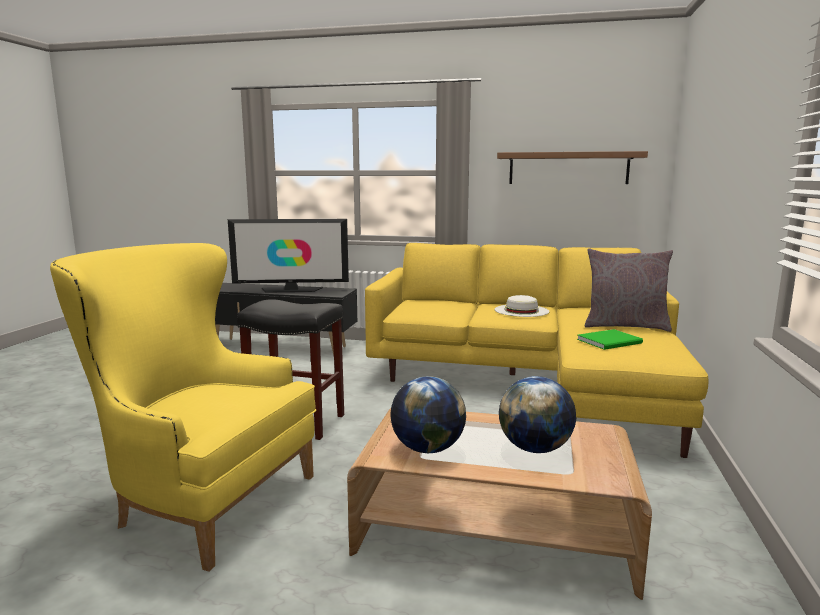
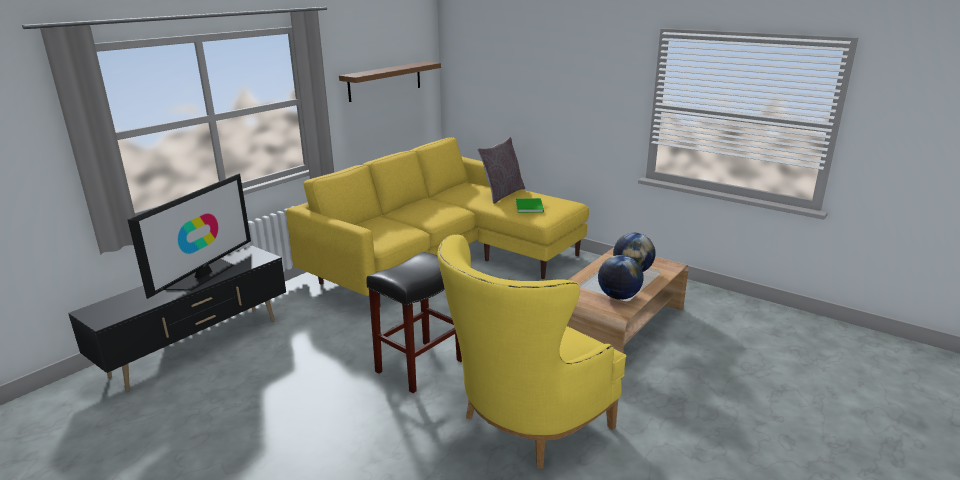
camera: 65 degrees left, 10 degrees up
white hat [495,295,549,317] -> none

